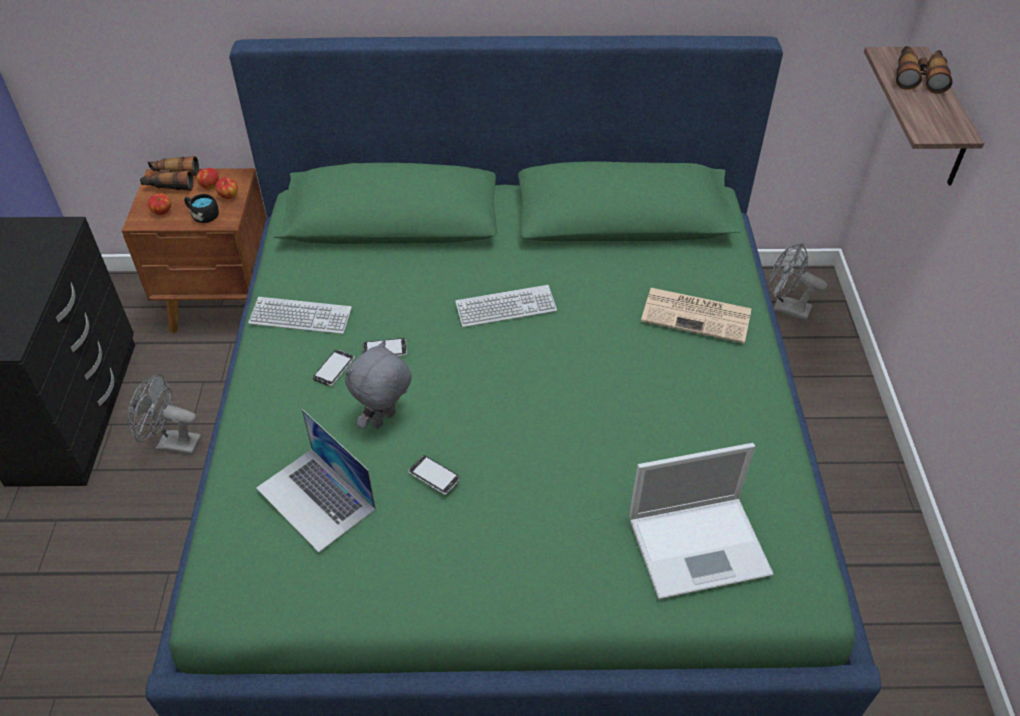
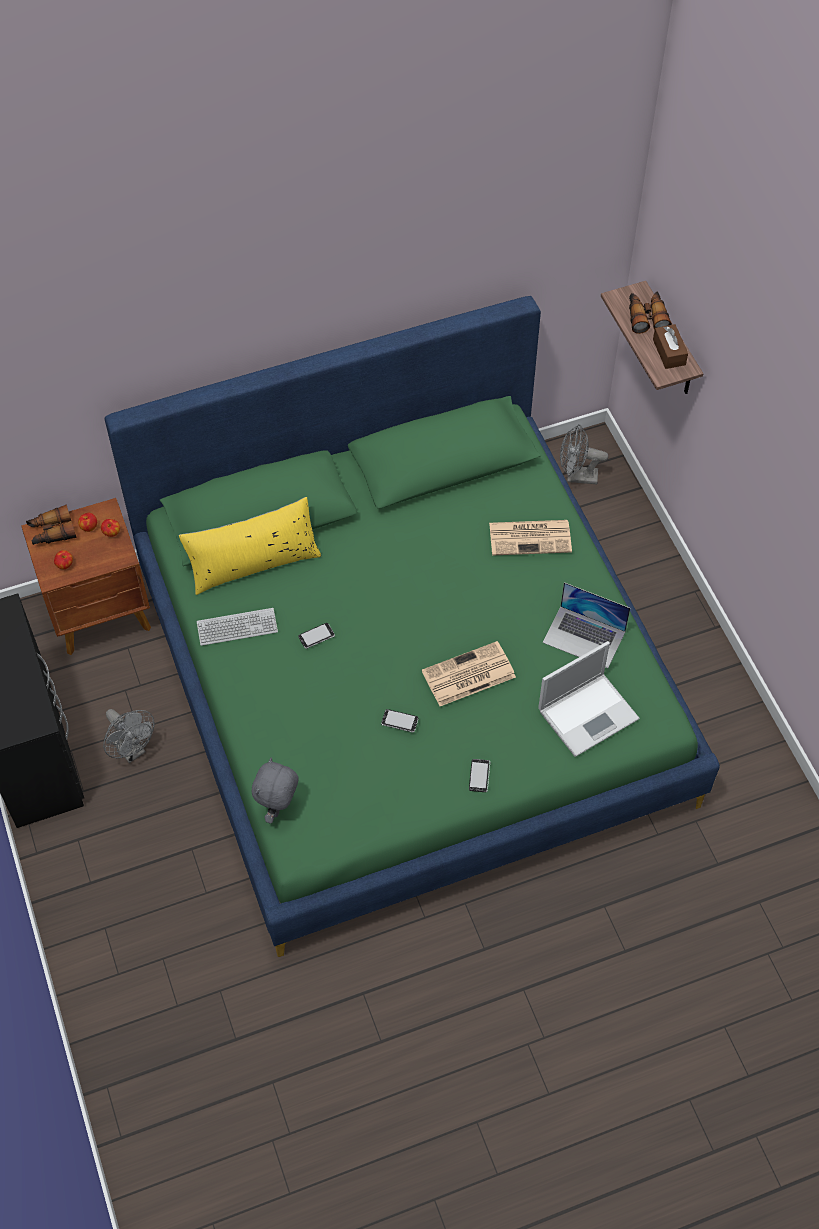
camera: 20 degrees left, 10 degrees up
grey fan [127,374,202,455] -> grey fan turned 120 degrees counterclockwise [103,709,154,763]
black mug [184,194,219,223] -> none
laptop [256,409,376,553] -> laptop moved to [542,582,630,669]
phone [313,350,355,386] -> phone moved to [469,759,490,792]
grey plush toy [345,340,412,429] -> grey plush toy moved to [252,757,299,824]
keyboard [455,285,557,327] -> none
none -> yellow pillow [179,497,321,595]
none -> newspaper [422,641,516,706]
none -> brown tissue box [653,324,688,369]

